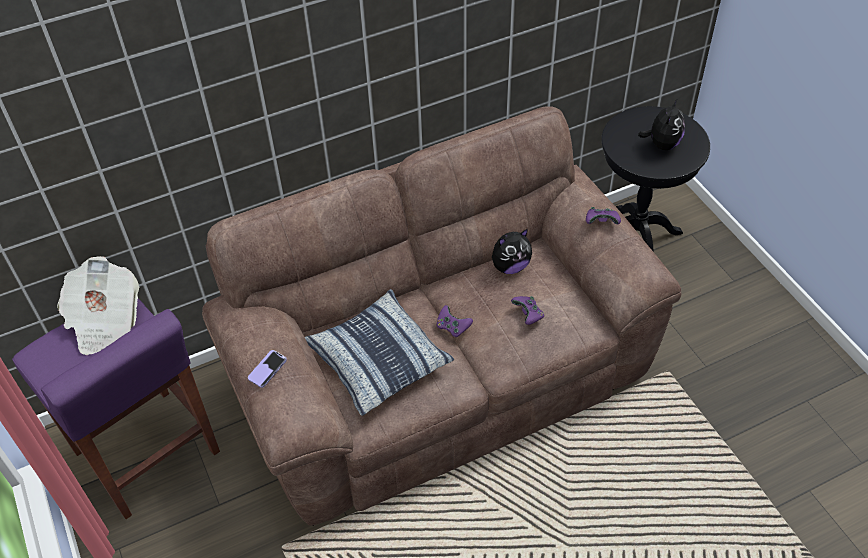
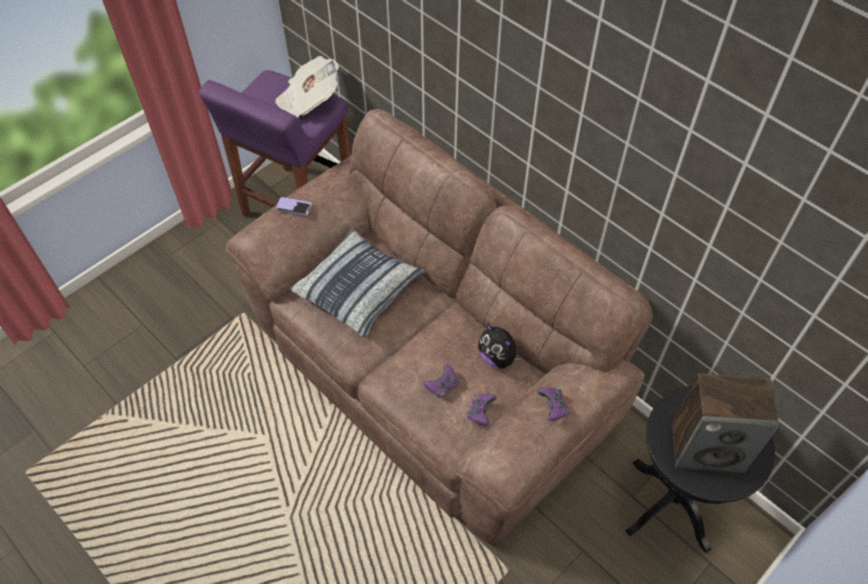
camera: 70 degrees right, 5 degrees up
purple game controller [436,305,473,338] -> purple game controller moved to [467,394,497,425]
plush toy [638,98,685,150] -> speaker [672,373,780,473]

